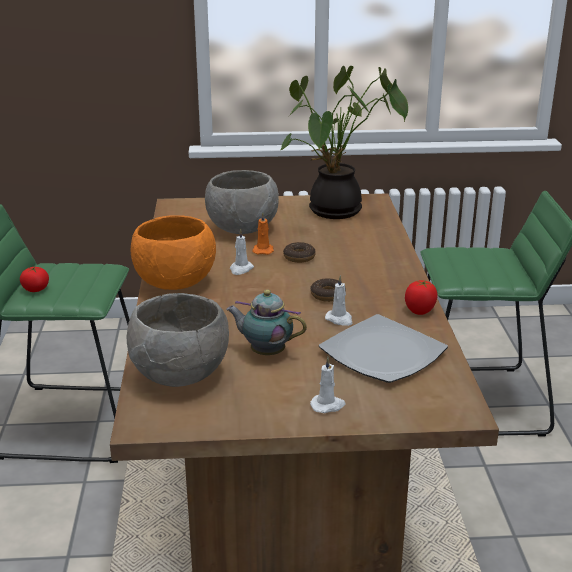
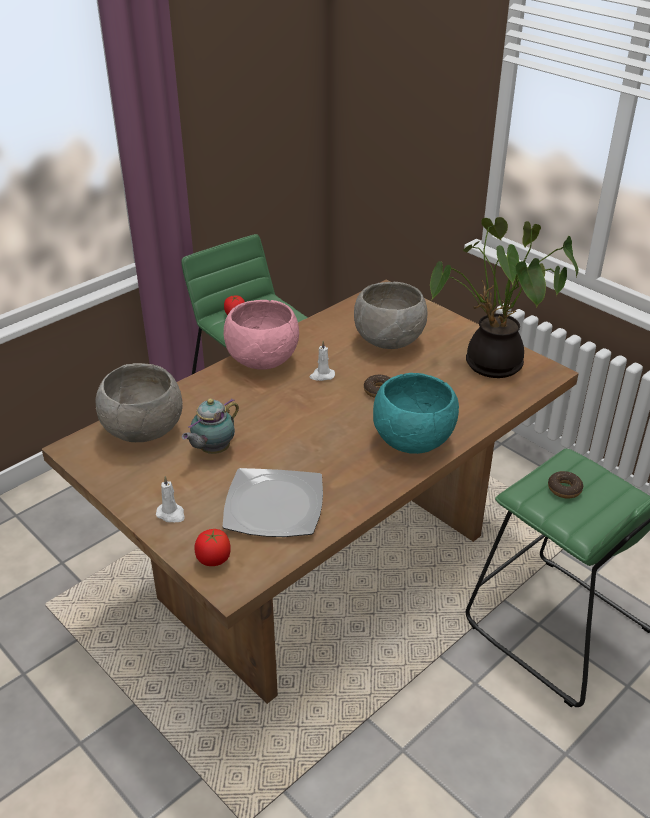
camera: 50 degrees right, 10 degrees up
orange bowl [130,215,216,290] -> pink bowl [224,300,299,370]
teapot [226,290,307,355] -> teapot turned 120 degrees counterclockwise [182,398,239,454]
orange candle [252,212,274,255] -> none
donut [310,278,346,302] -> donut moved to [548,471,583,499]
white candle [325,275,353,326] -> none
tomato [405,280,438,315] -> tomato moved to [194,529,231,566]
none -> turquoise bowl [373,373,459,454]

